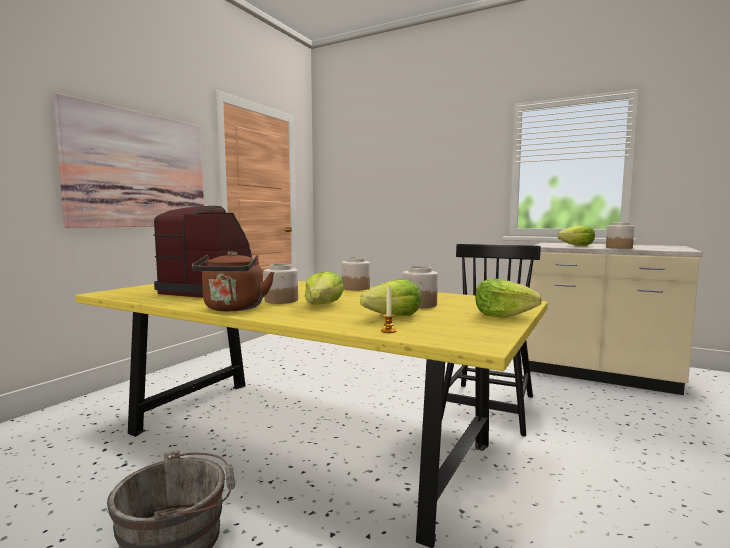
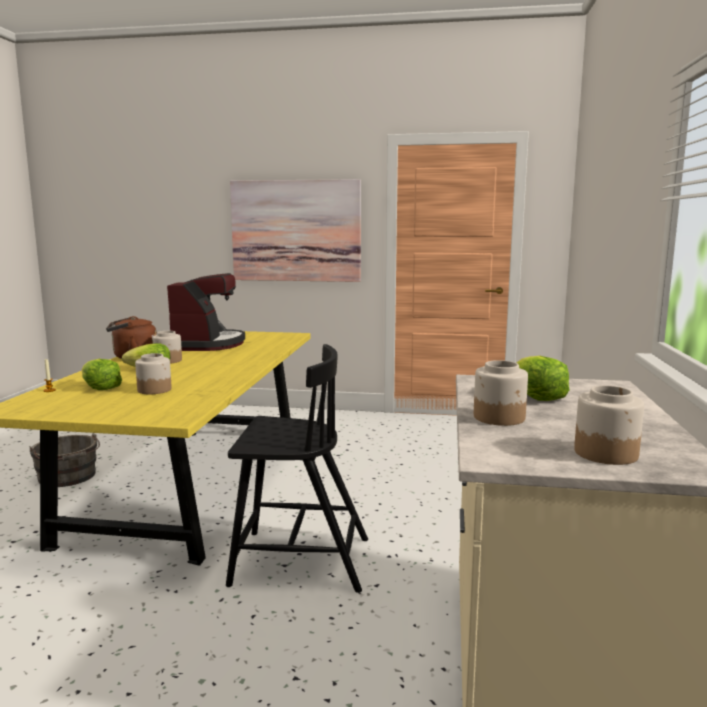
camera: 70 degrees right, 5 degrees up
jar [342,257,370,290] -> jar moved to [574,385,644,465]
lettuce [475,279,542,317] -> none

